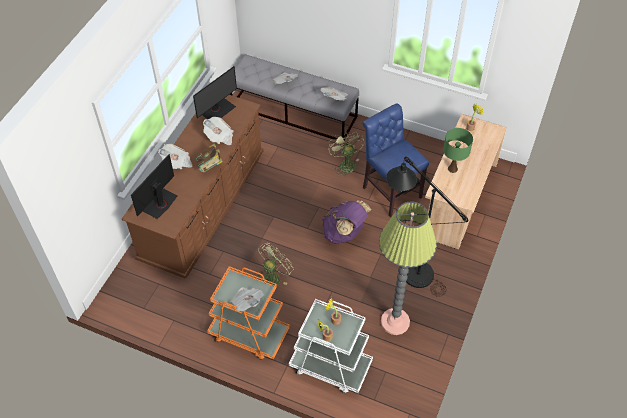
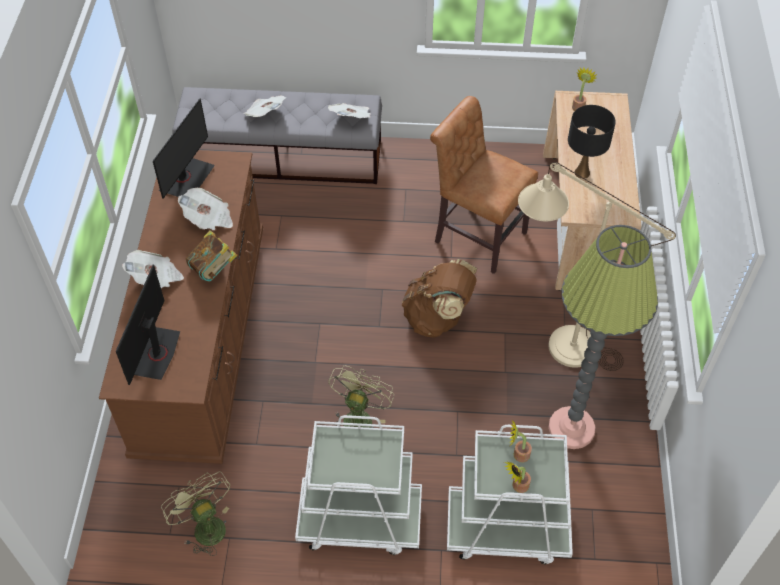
camera: 20 degrees left, 0 degrees up
orange cart [207,266,290,360] -> white cart [295,415,422,555]
newspaper [230,287,264,311] -> none
purple backpack [322,200,372,244] -> brown backpack [402,259,477,338]
green fan [328,131,364,177] -> green fan moved to [161,471,230,556]
blue chair [363,104,429,217] -> brown chair [430,96,538,274]
black floor lamp [386,156,468,297] -> beige floor lamp [518,162,676,371]
green table lamp [443,128,473,173] -> black table lamp [568,105,616,179]

